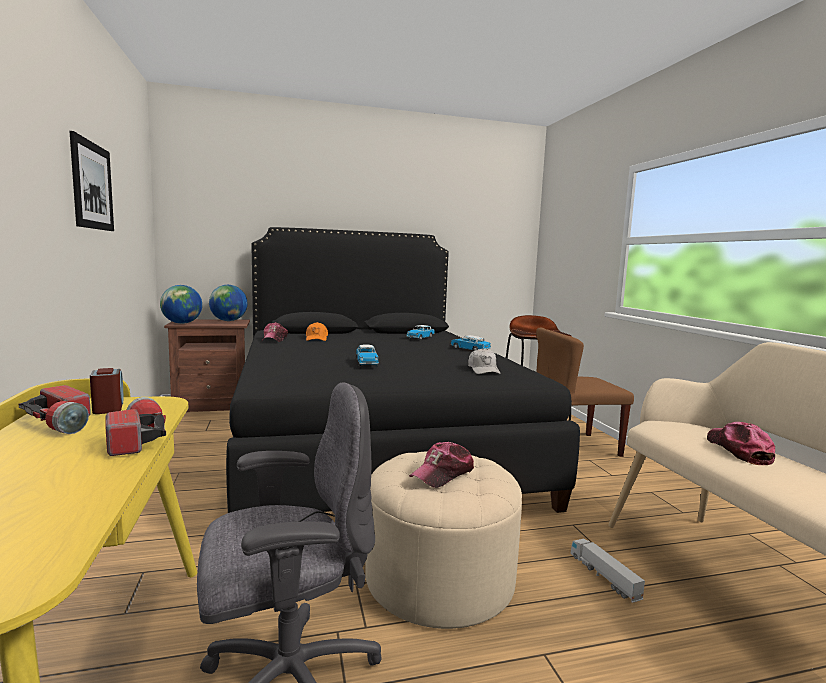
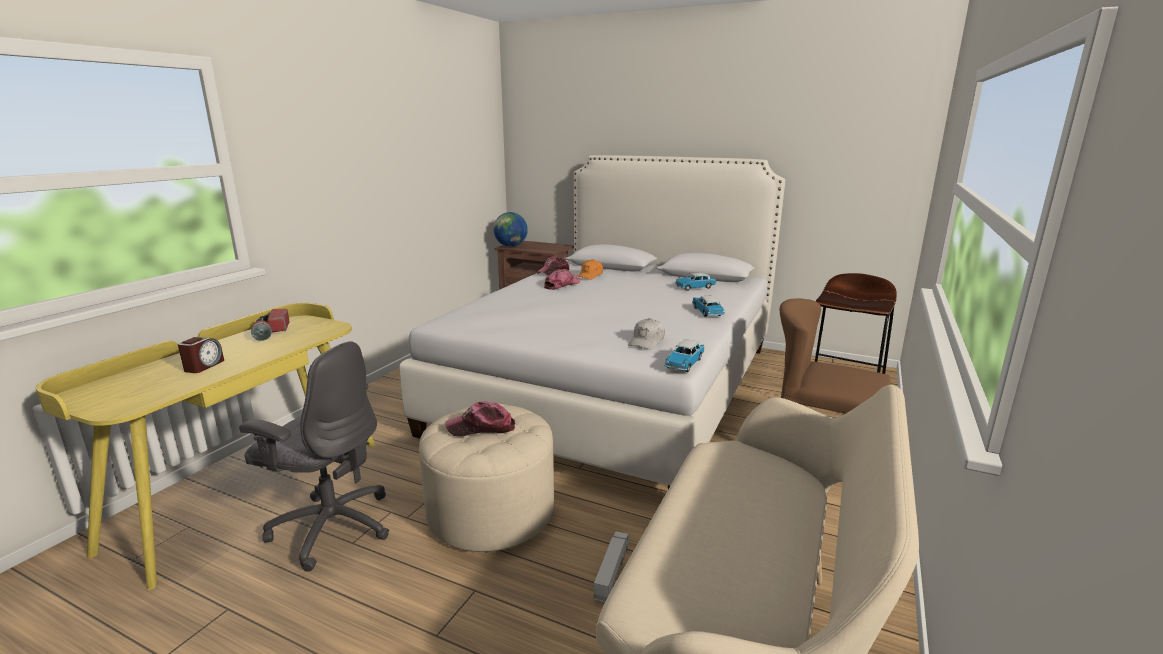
camera: 40 degrees right, 10 degrees up
picture [70,131,114,231] -> none
alarm clock [90,368,123,414] -> alarm clock moved to [178,337,224,373]
flashlight [106,397,166,456] -> none
globe [209,285,247,321] -> none
black bed [226,227,580,513] -> white bed [399,155,785,489]
toy car [356,345,379,367] -> toy car moved to [665,340,705,372]
cap [707,422,775,465] -> cap moved to [544,269,580,290]

